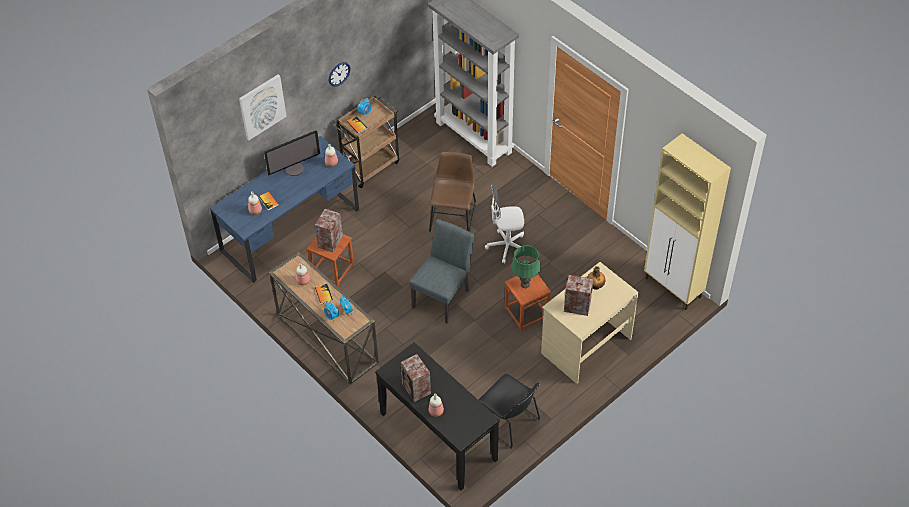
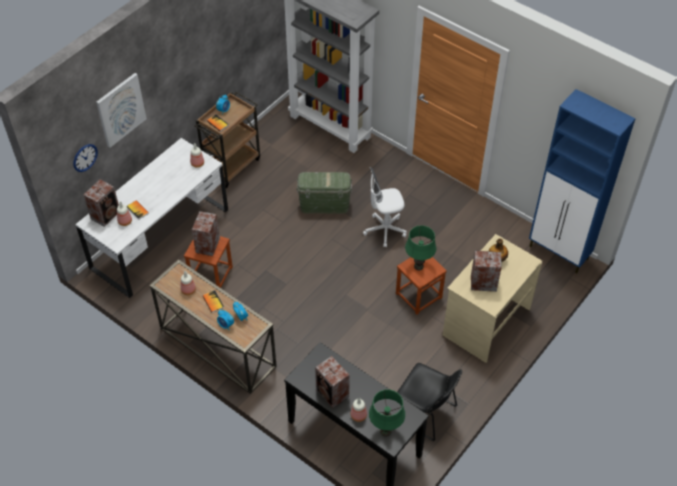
camera: 10 degrees left, 0 degrees up
blue desk [210,136,360,283] -> white desk [75,138,228,298]
monitor [264,130,320,176] -> none
wall clock [329,62,350,87] -> wall clock moved to [73,144,98,172]
grey chair [409,219,474,324] -> none
brown chair [429,152,476,232] -> green storage box [296,172,352,214]
beige cabinet [644,133,731,310] -> blue cabinet [529,89,636,273]
none -> speaker [84,179,119,227]
none -> green table lamp [369,389,405,437]

